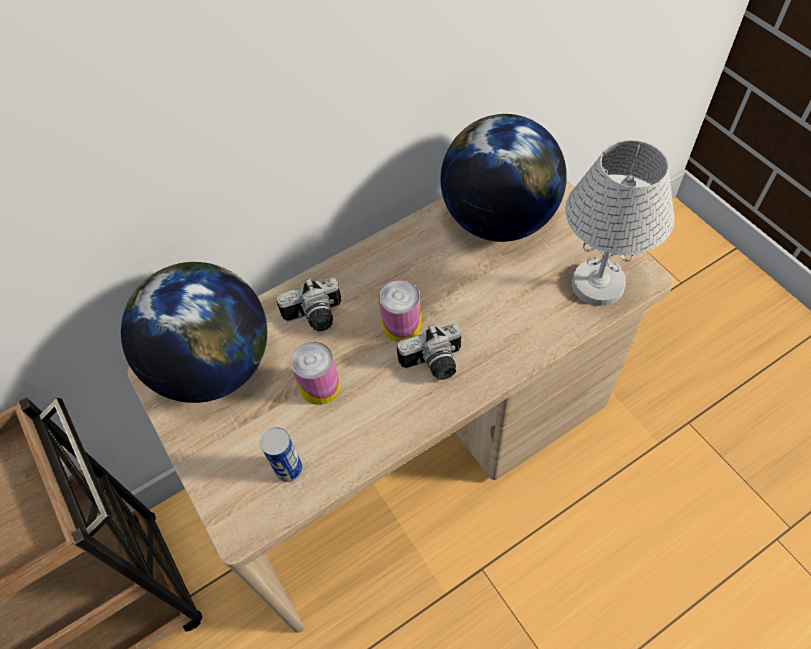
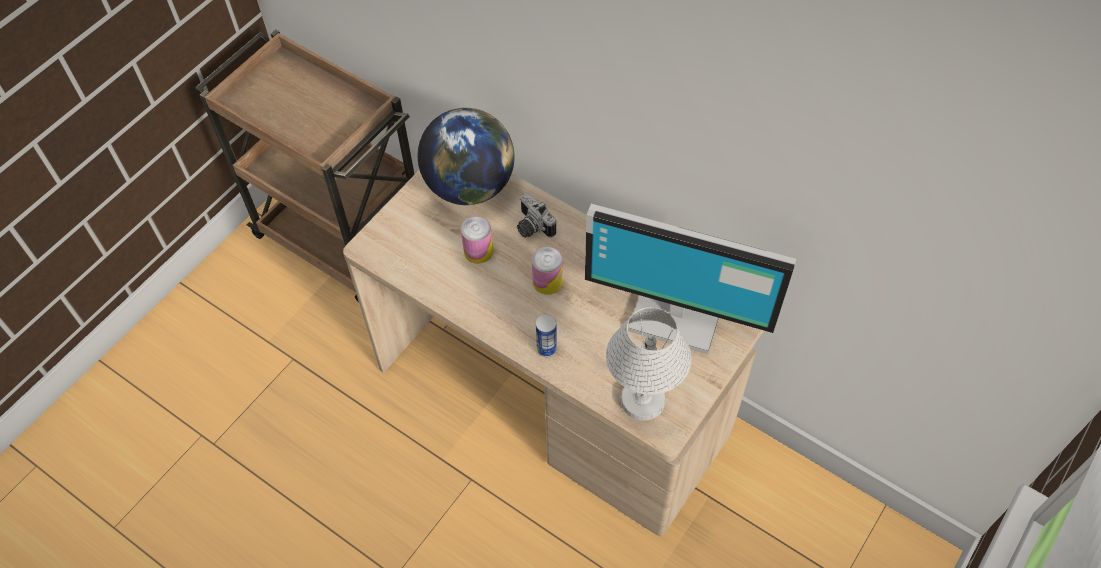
camera: 65 degrees right, 0 degrees up
can [260,427,302,482] -> can moved to [536,314,557,357]
camera [397,323,462,380] -> none
globe [440,114,567,242] -> monitor [585,204,796,354]

